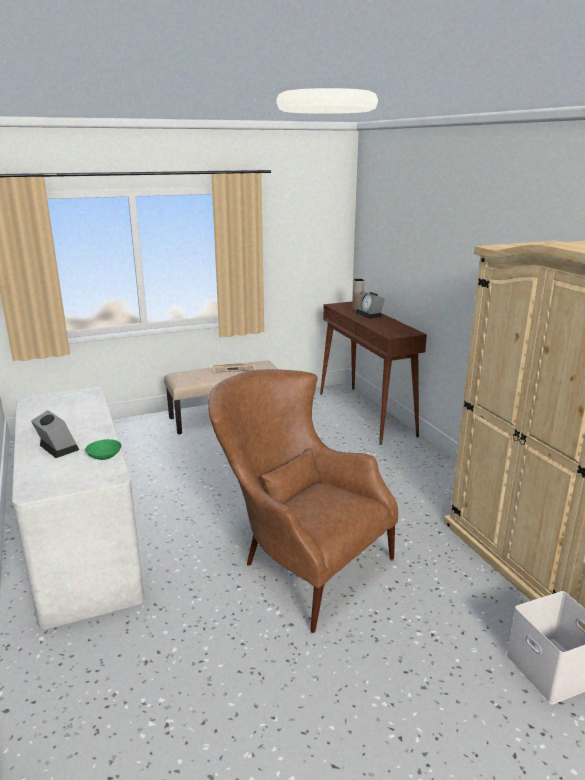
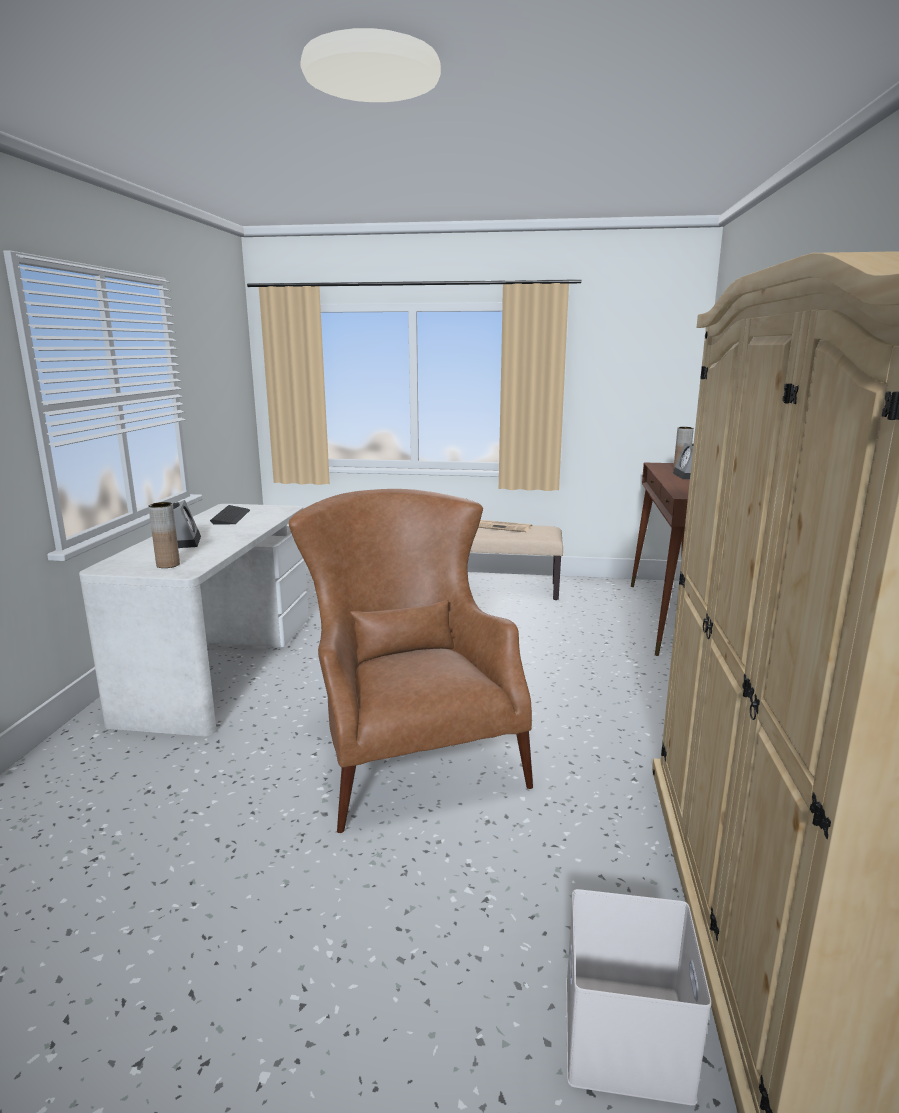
camera: 30 degrees right, 5 degrees down
green bowl [85,439,122,460] -> none
none -> brown vase [148,502,180,568]
none -> keyboard [210,505,250,525]

